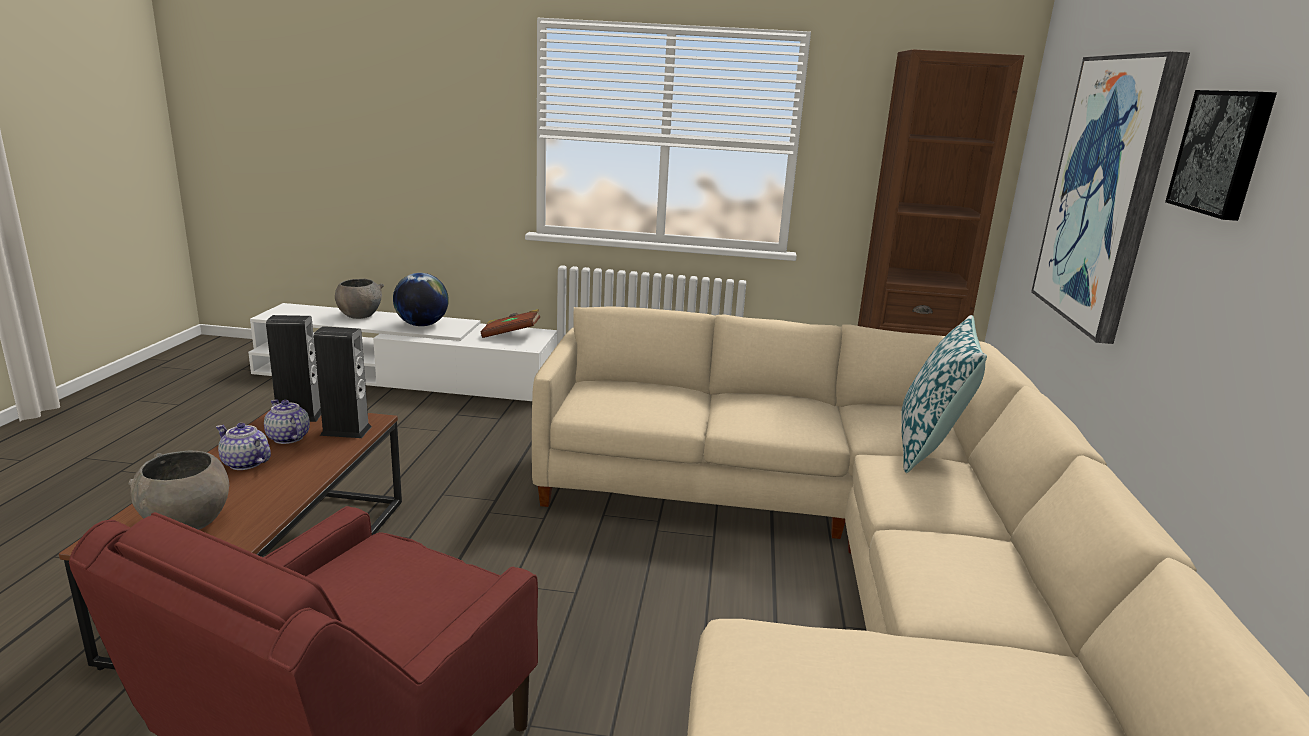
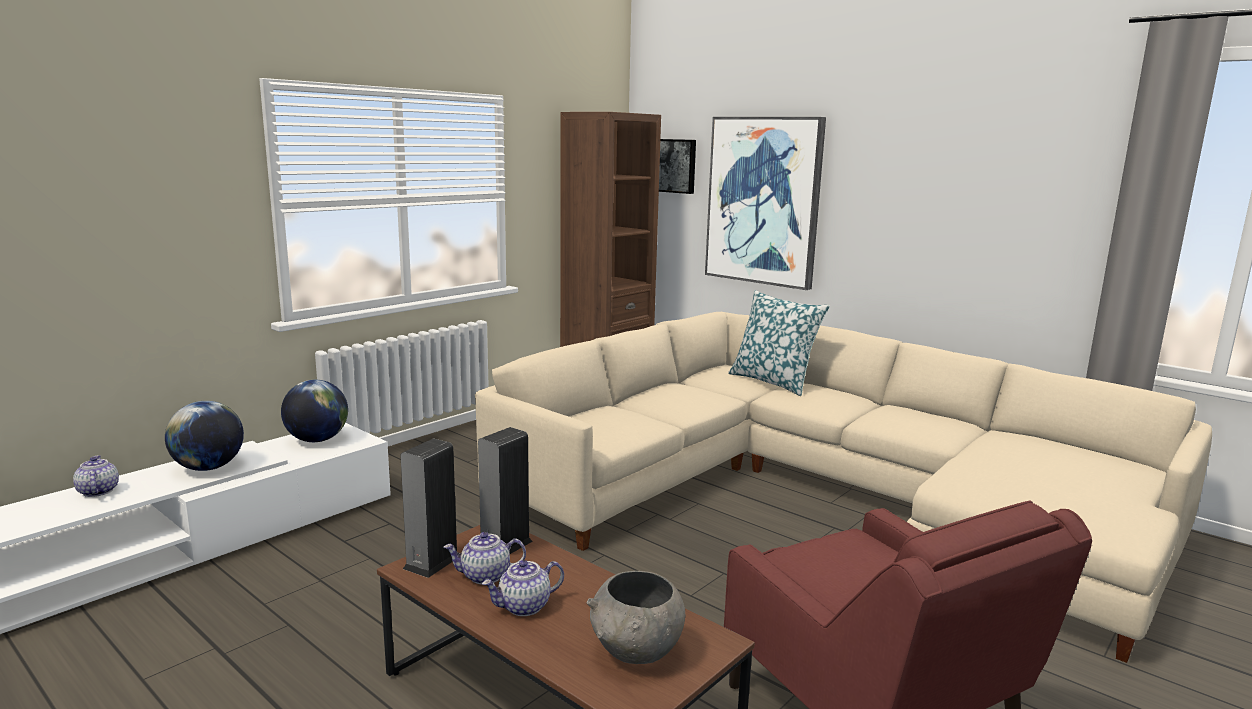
camera: 55 degrees left, 5 degrees down
grey bowl [335,279,384,319] -> teapot [73,455,119,497]
brown book [481,309,540,338] -> globe [281,380,348,442]
picture [1165,90,1277,221] -> picture moved to [659,139,696,194]

